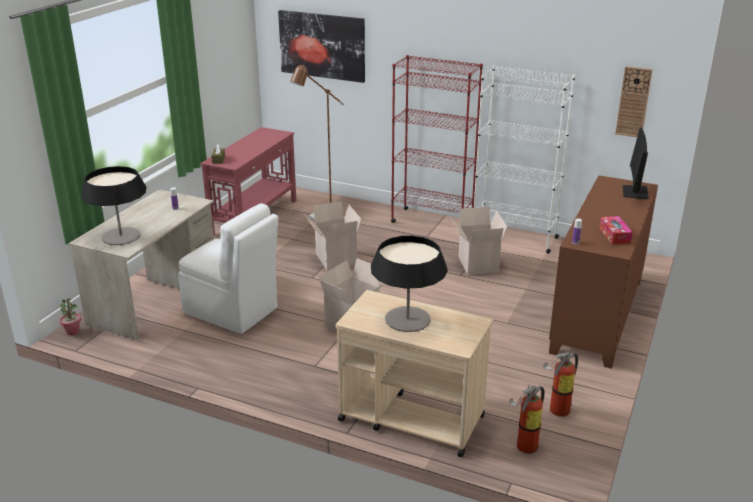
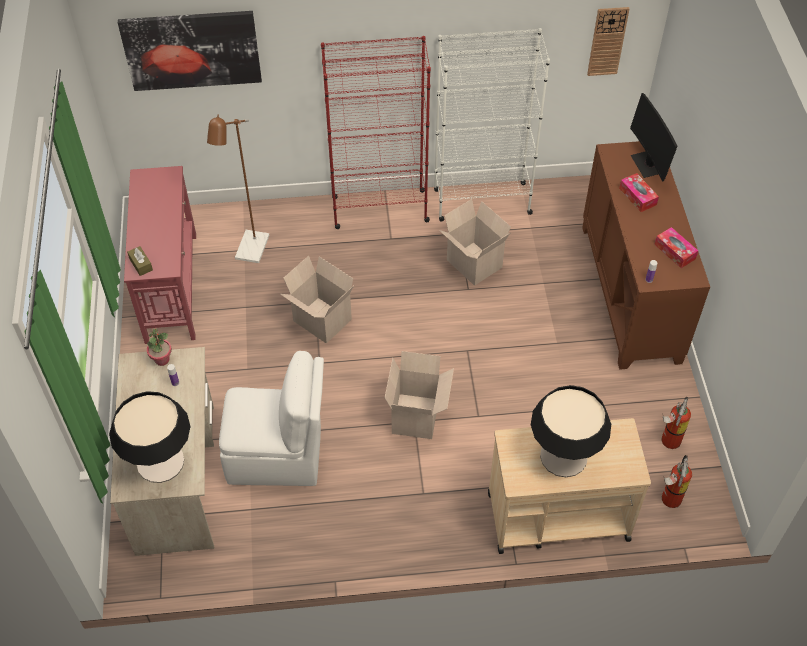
camera: 30 degrees left, 25 degrees up
potted plant [59,298,81,335] -> potted plant moved to [147,329,172,366]
none -> tissue box [619,173,659,212]

